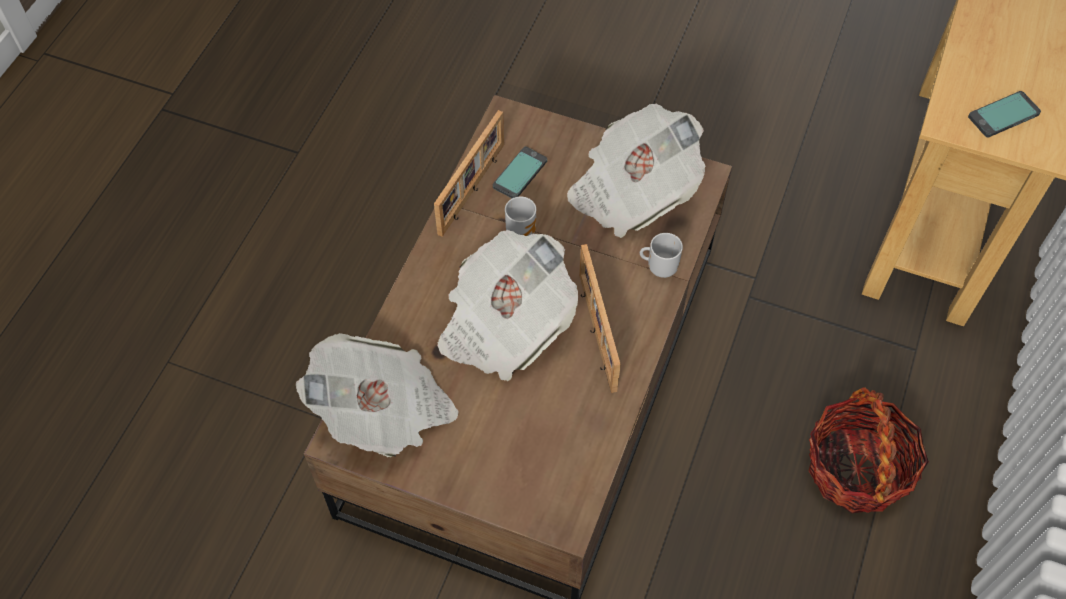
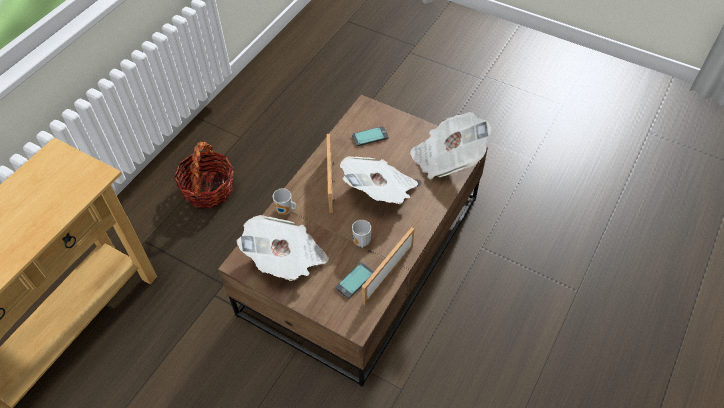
camera: 170 degrees left, 5 degrees down
phone [968,91,1041,137] -> phone moved to [352,126,388,146]

